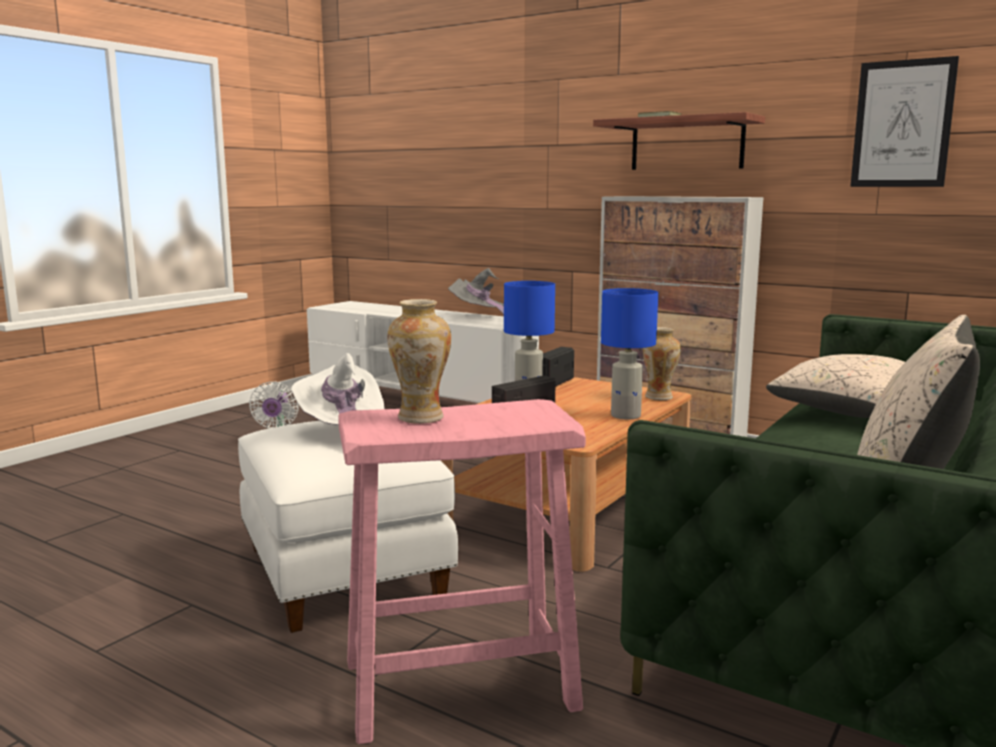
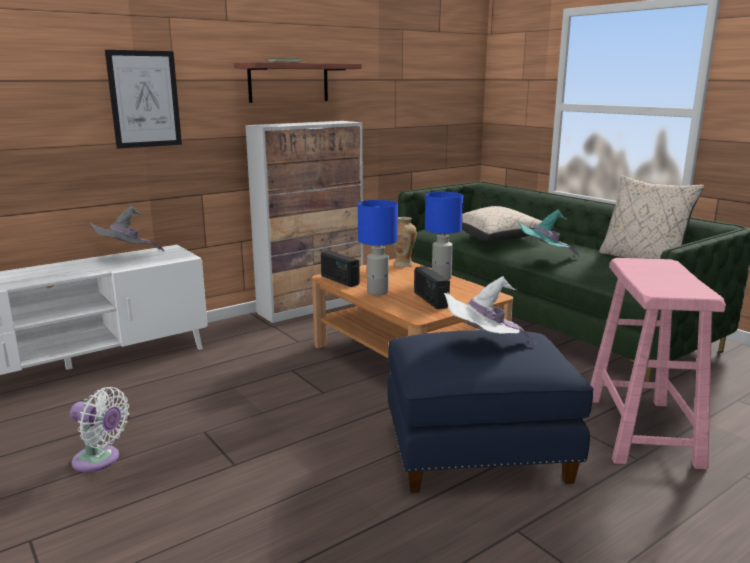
camera: 70 degrees left, 5 degrees up
white ottoman [238,421,458,633] -> blue ottoman [388,330,594,493]
vase [387,299,451,424] -> none
picture [850,56,959,187] -> picture moved to [105,50,182,149]
none -> turquoise hat [518,210,580,258]

